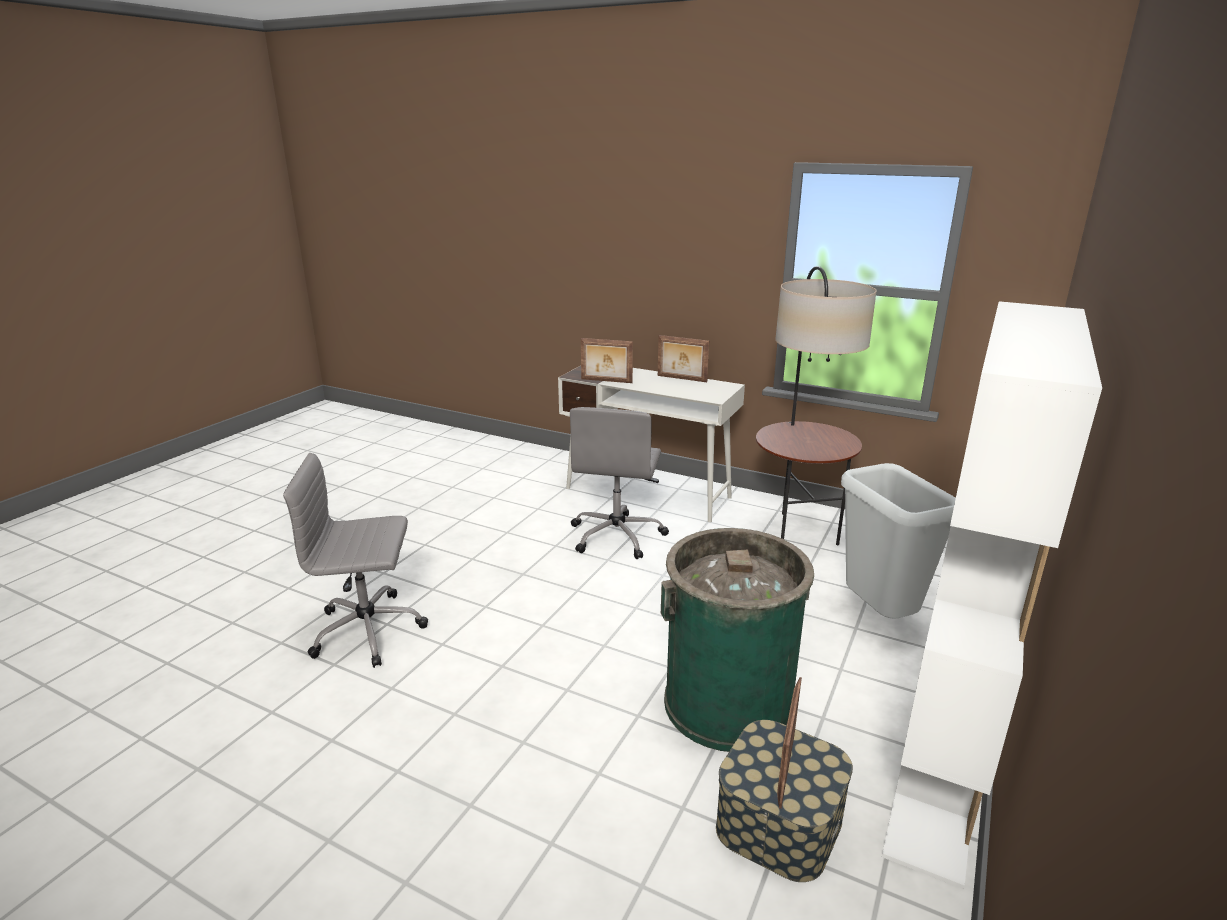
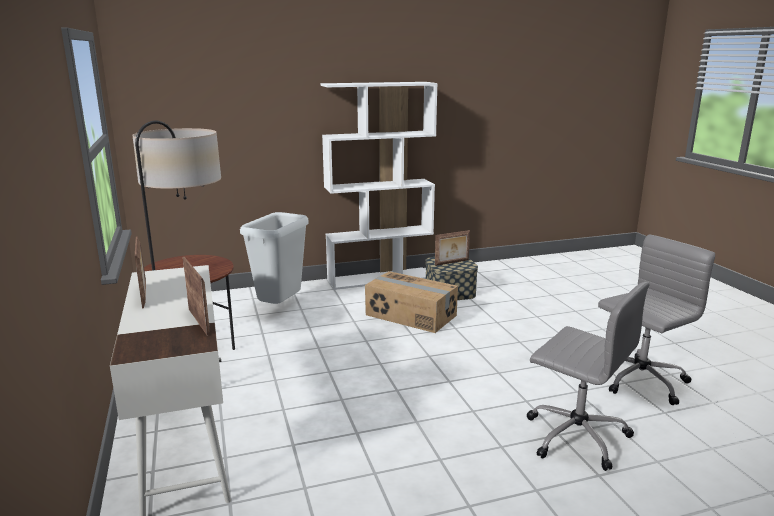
camera: 135 degrees left, 5 degrees down
grey office chair [570,407,669,559] -> grey office chair moved to [598,235,715,405]
green trash can [661,528,814,752] -> cardboard box [365,271,458,333]

